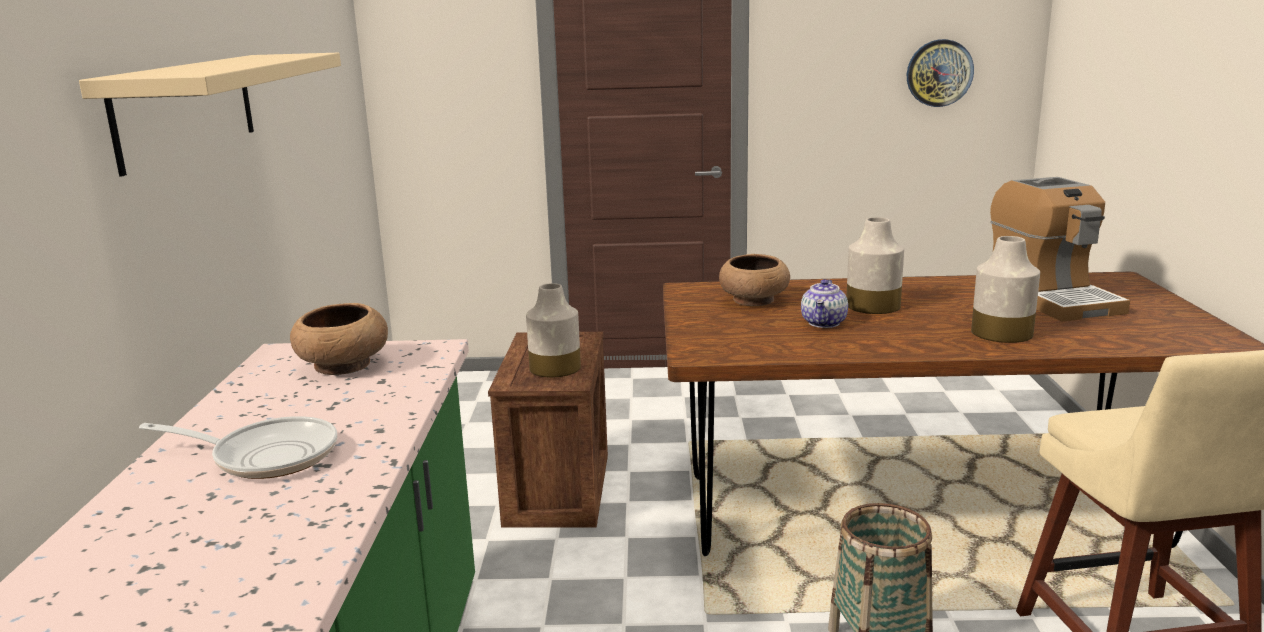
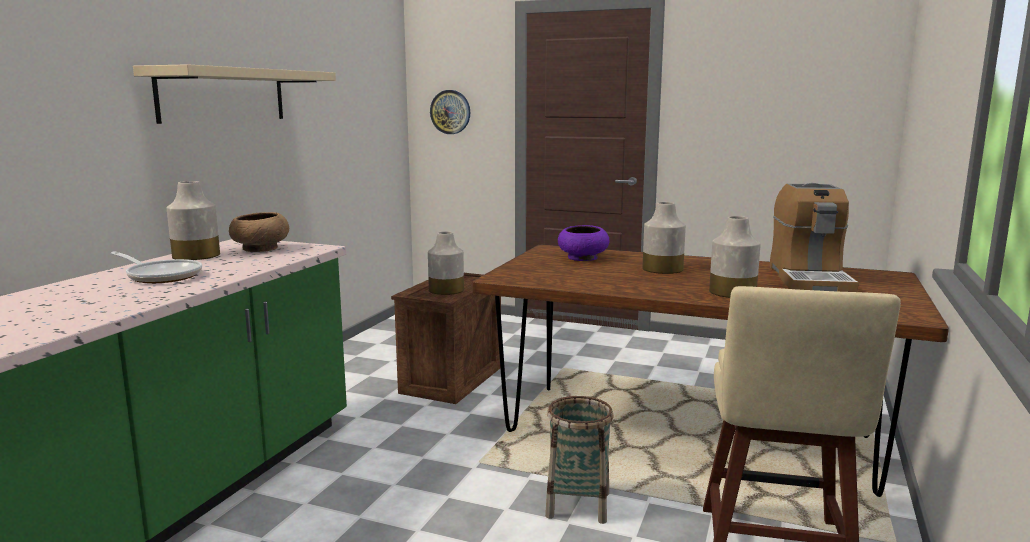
camera: 20 degrees right, 5 degrees down
brown bowl [719,254,790,306] -> purple bowl [558,225,609,261]
teapot [801,279,848,328] -> none
wall clock [907,39,974,107] -> wall clock moved to [430,90,470,134]
none -> beige vase [167,181,220,260]

